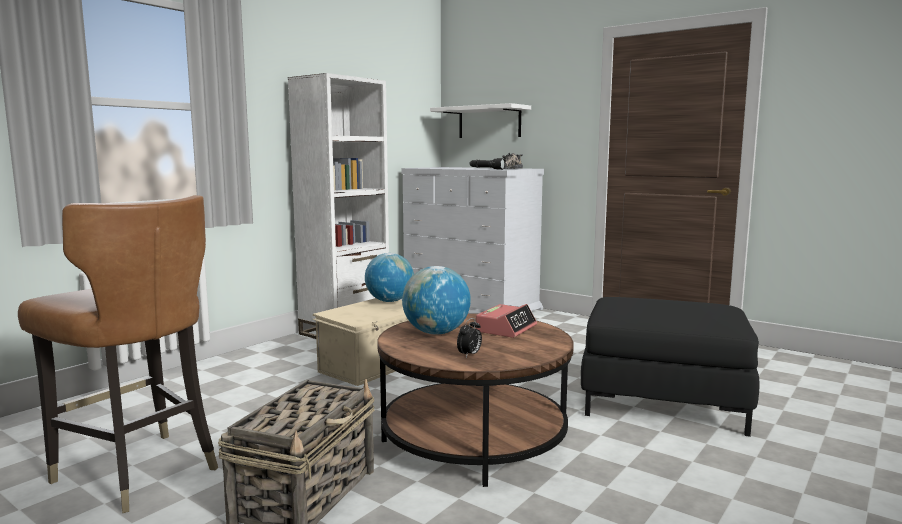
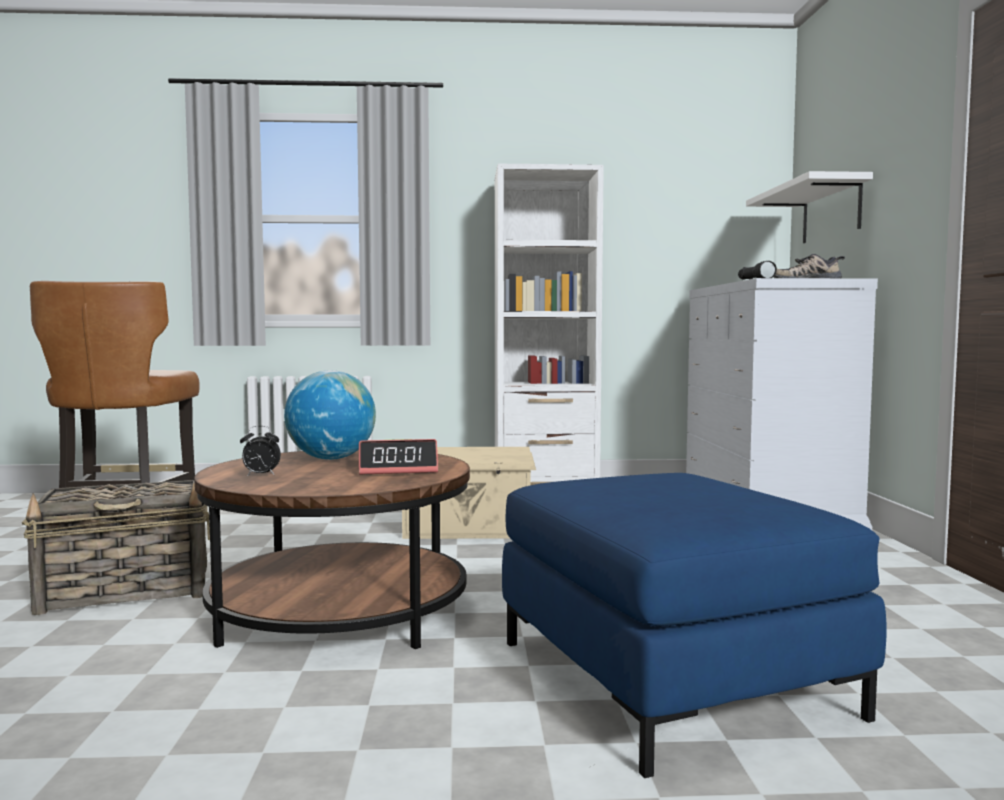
camera: 50 degrees right, 5 degrees down
globe [365,253,414,302] -> none
black ottoman [581,297,759,437] -> blue ottoman [502,473,887,778]

